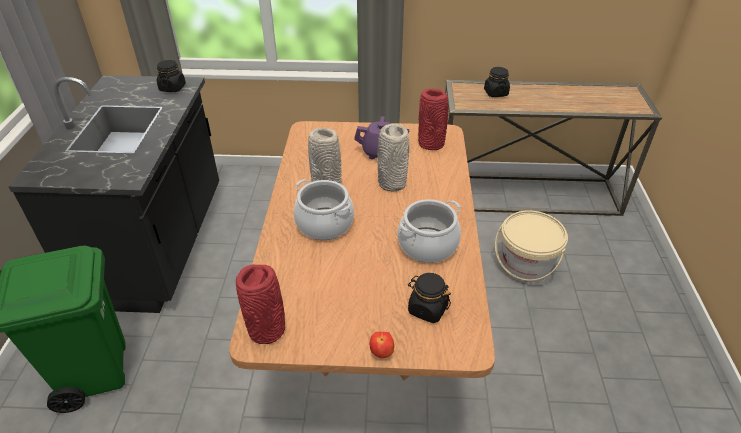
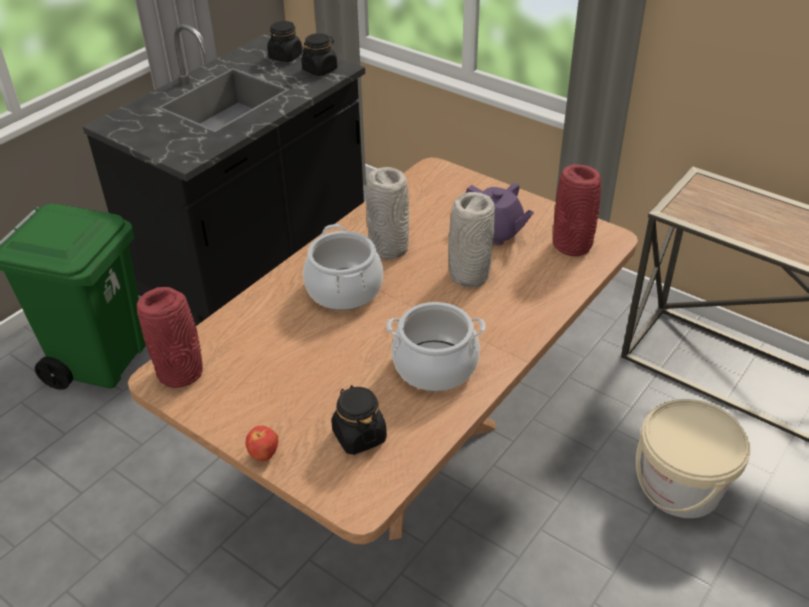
camera: 35 degrees right, 0 degrees up
black jar [484,67,510,97] -> black jar moved to [267,21,302,62]

